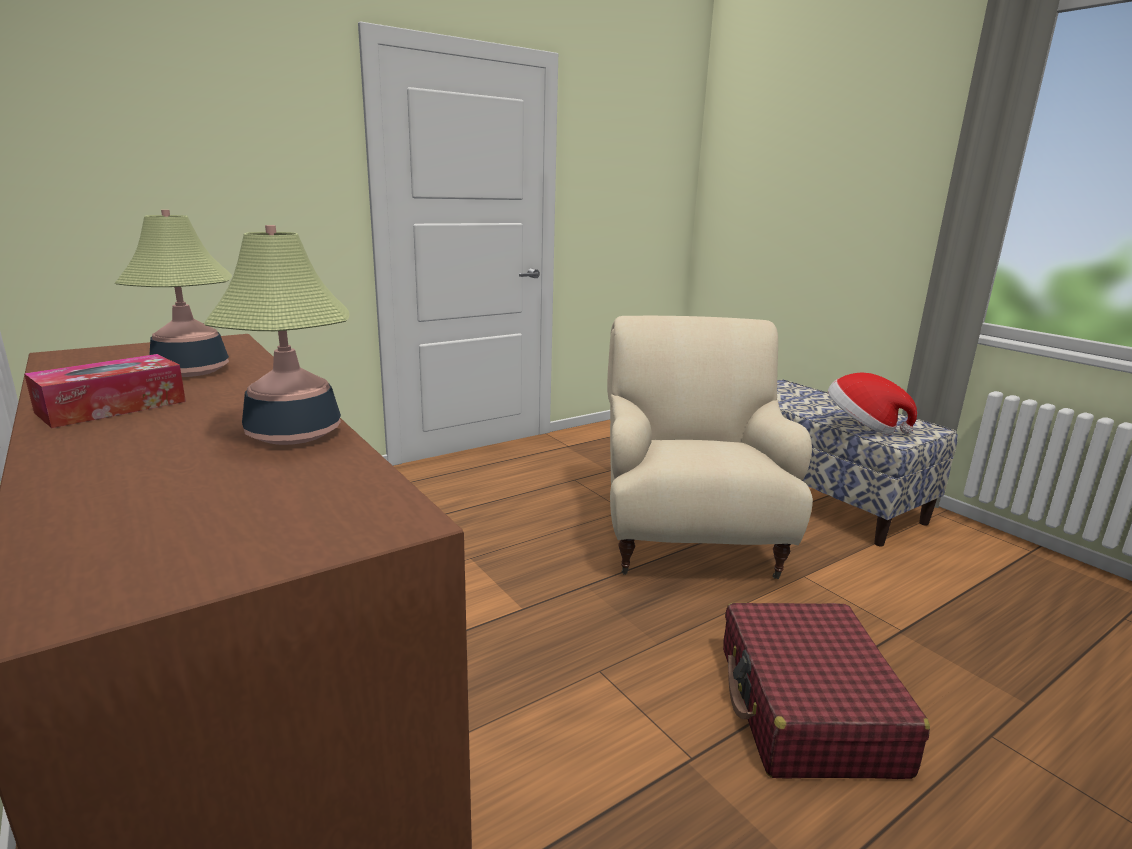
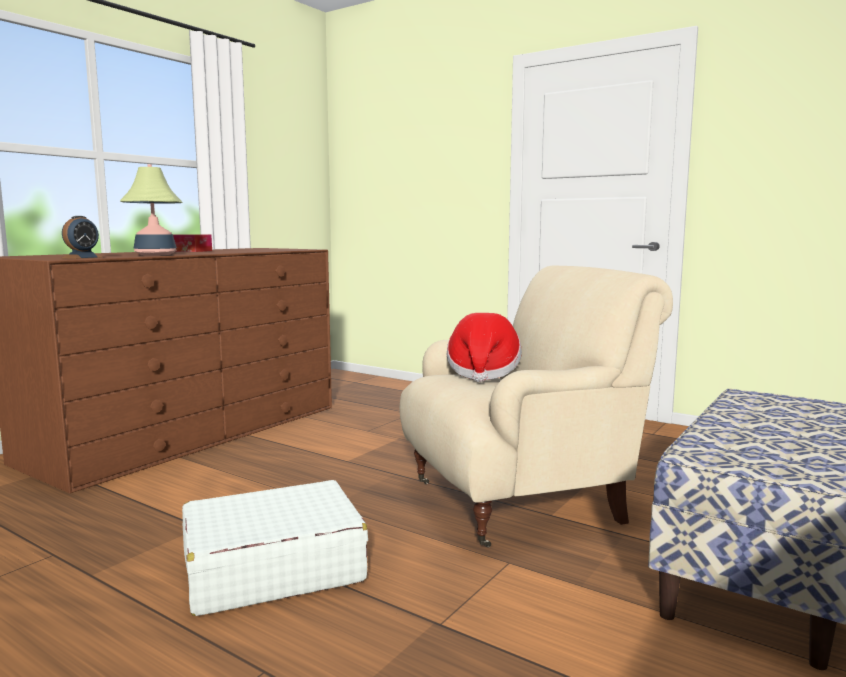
camera: 70 degrees right, 10 degrees down
table lamp [115,210,232,377] -> none
red suitcase [723,603,930,779] -> white suitcase [182,480,368,616]
hat [828,373,917,435] -> hat moved to [447,313,522,382]
none -> alarm clock [62,216,103,259]

